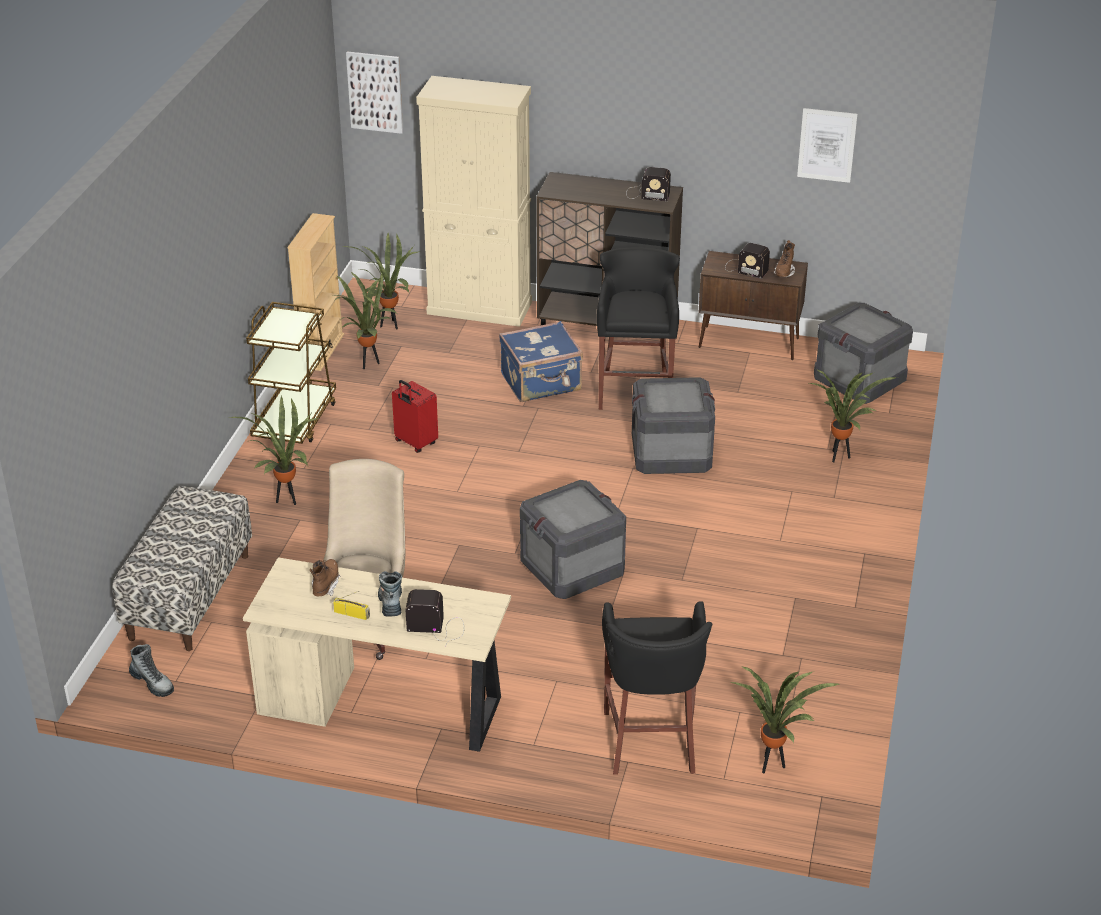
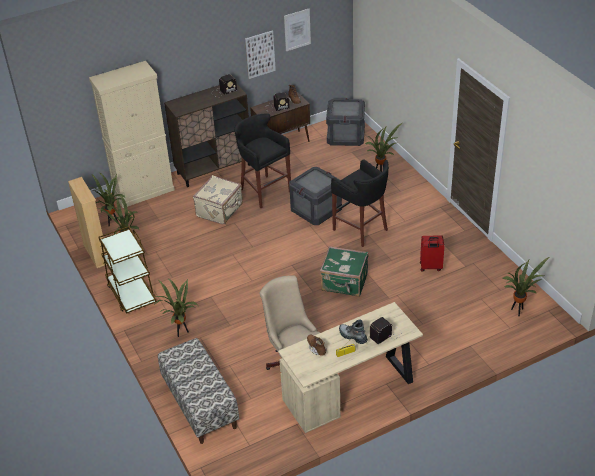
camera: 40 degrees left, 5 degrees up
boot [129,644,174,697] -> none
picture [346,52,403,134] -> picture moved to [245,31,276,79]
red suitcase [392,380,438,453] -> red suitcase moved to [420,235,444,272]
blue suitcase [499,321,583,402] -> beige suitcase [193,175,243,224]
crate [520,480,626,599] -> green suitcase [320,246,369,297]
black stool [602,601,712,775] -> black stool moved to [331,159,389,247]

